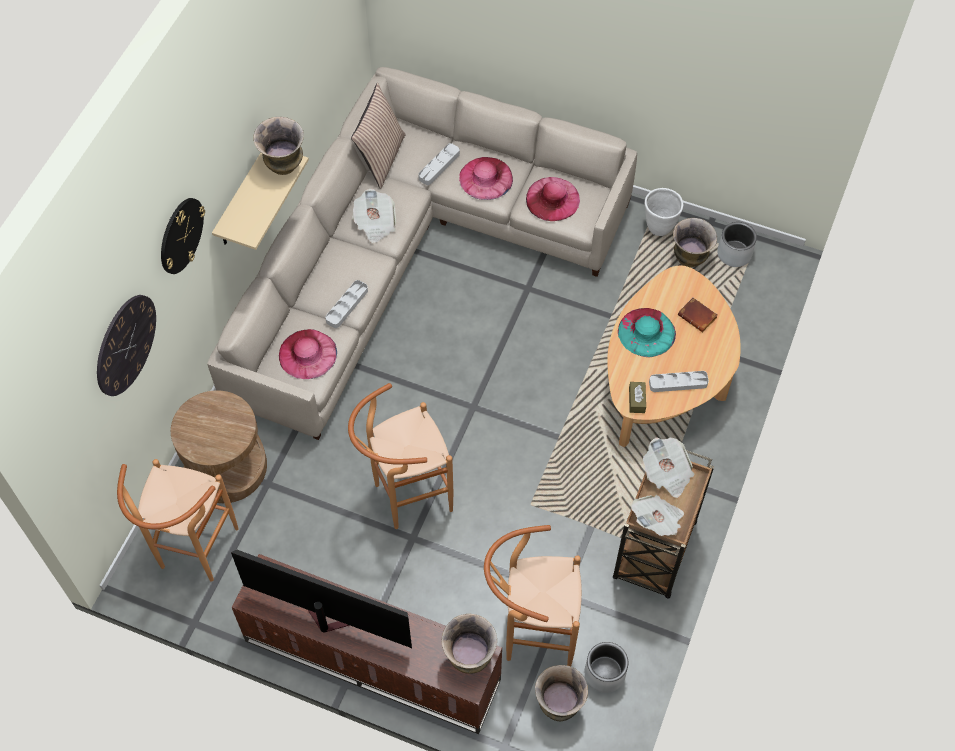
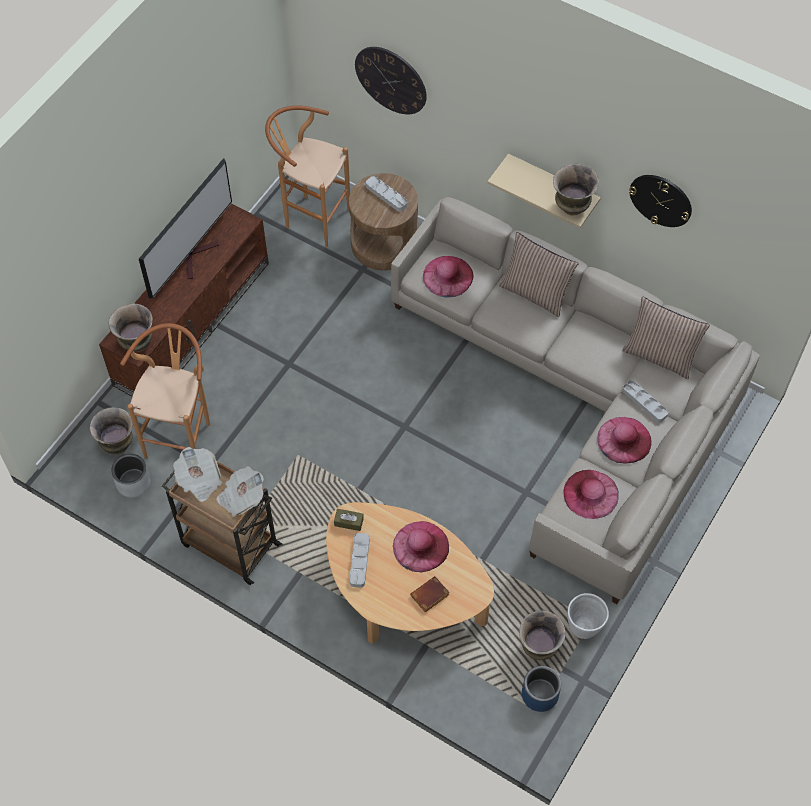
camera: 100 degrees right, 0 degrees up
wall clock [161,198,205,274] -> wall clock moved to [629,175,692,227]
grey tray [325,280,368,328] -> grey tray moved to [366,176,408,212]
brown stool [348,383,453,529] -> none
newspaper [352,189,396,243] -> none
turquoise hat [618,308,676,357] -> pink hat [393,521,449,573]
grey planter [717,222,757,267] -> blue planter [522,666,561,712]
none -> pillow [499,232,578,317]

